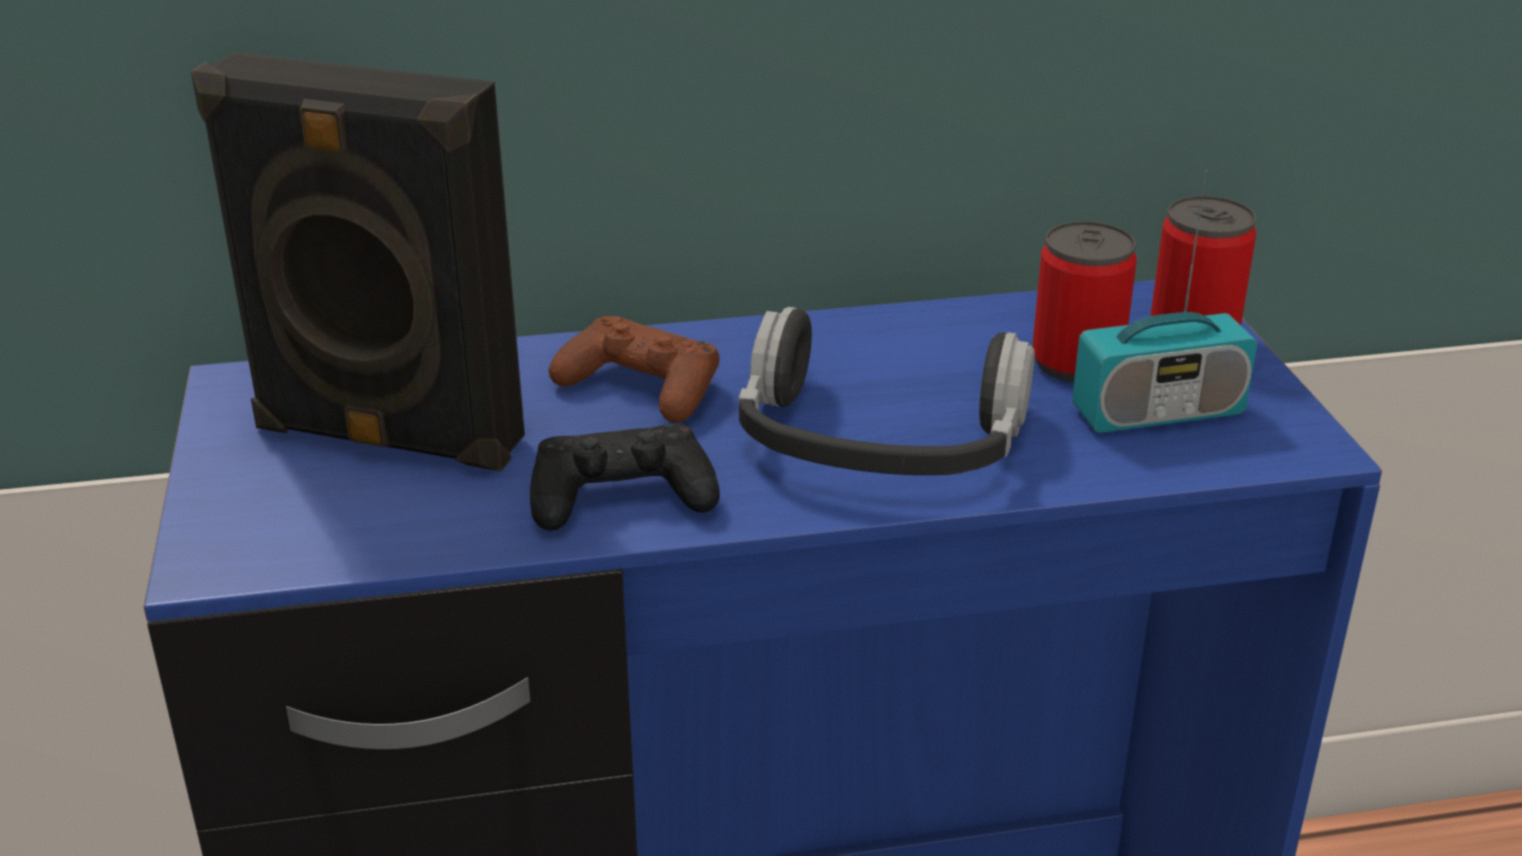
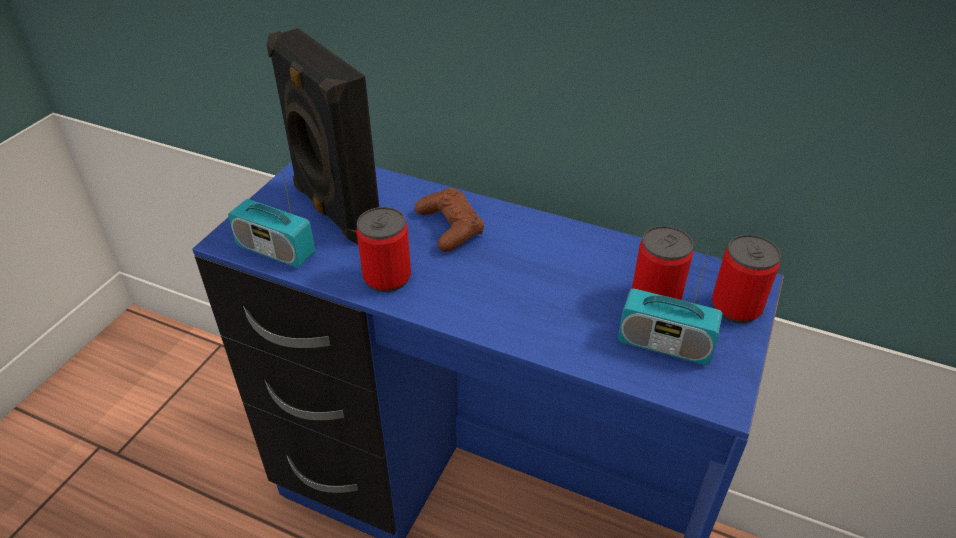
camera: 35 degrees right, 10 degrees up
black game controller [530,424,720,531] -> can [356,207,411,292]
headphones [739,307,1035,475] -> none
none -> radio [228,145,315,268]

